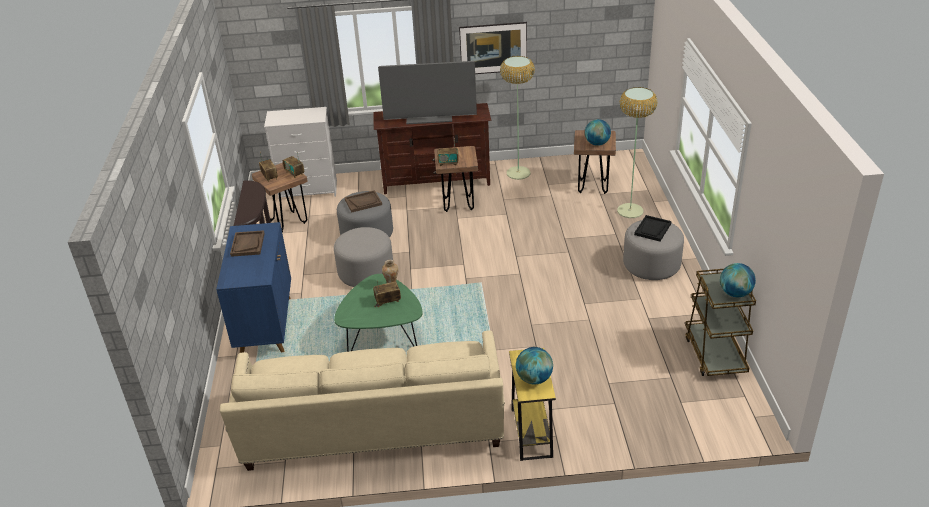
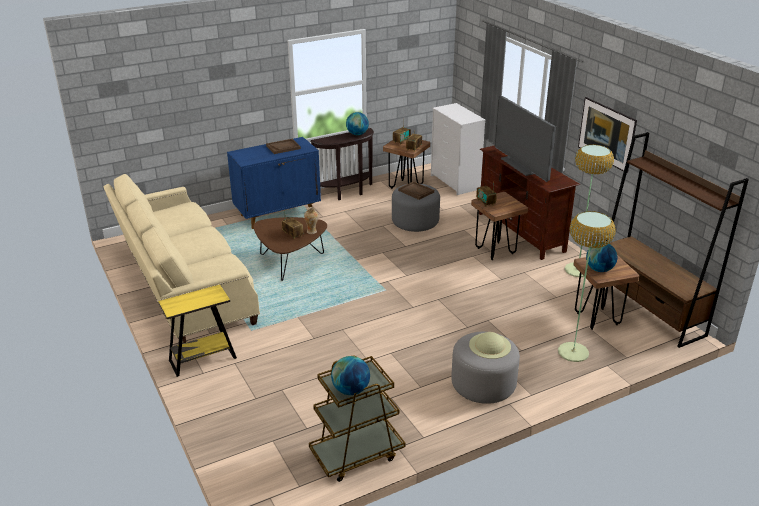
camera: 65 degrees right, 5 degrees down
grey ottoman [334,227,393,287] -> none
green coffee table [334,274,423,352] -> brown coffee table [254,217,327,281]
globe [516,347,553,384] -> globe moved to [346,112,369,135]
black tray [634,215,672,241] -> beige hat [469,332,511,359]
none -> brown bookcase [606,132,749,348]

